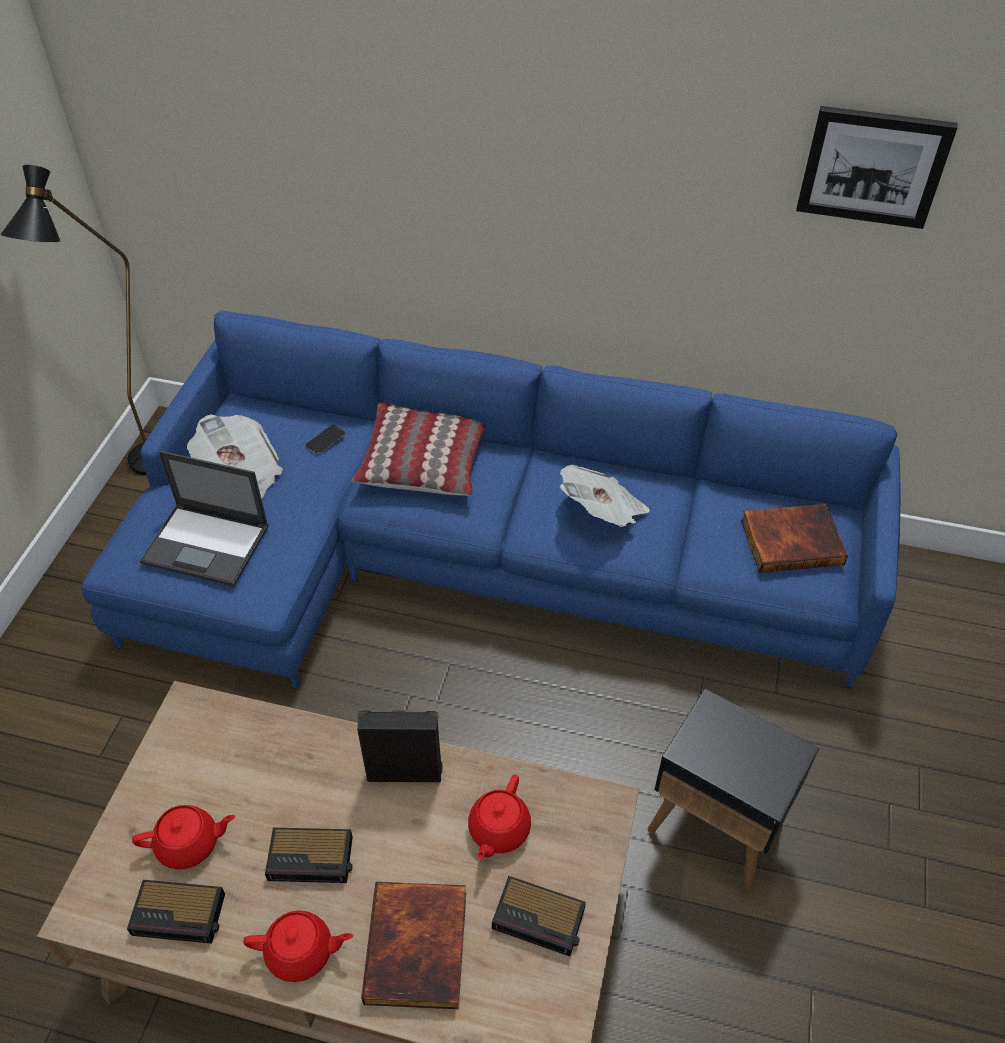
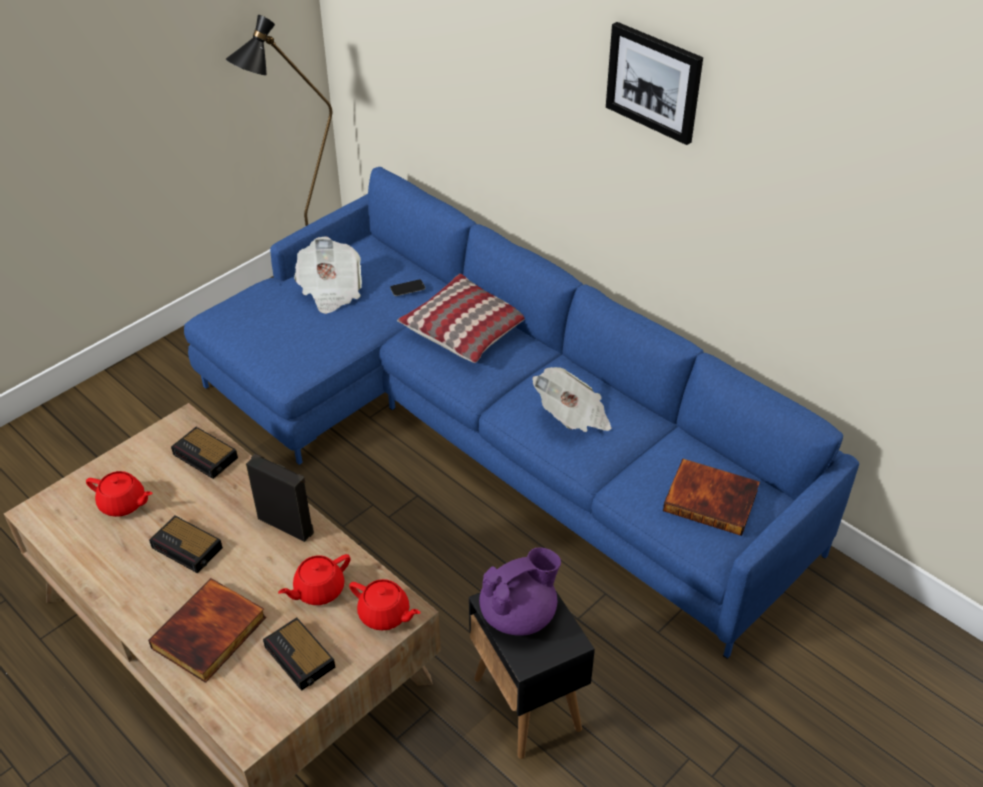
camera: 30 degrees right, 5 degrees down
alarm clock [127,880,225,944] -> alarm clock moved to [171,427,238,479]
laptop [140,451,269,586] -> none
red teapot [243,911,353,982] -> red teapot moved to [349,579,421,631]
picture [796,106,958,229] -> picture moved to [606,22,703,145]
none -> purple teapot [479,547,561,636]

